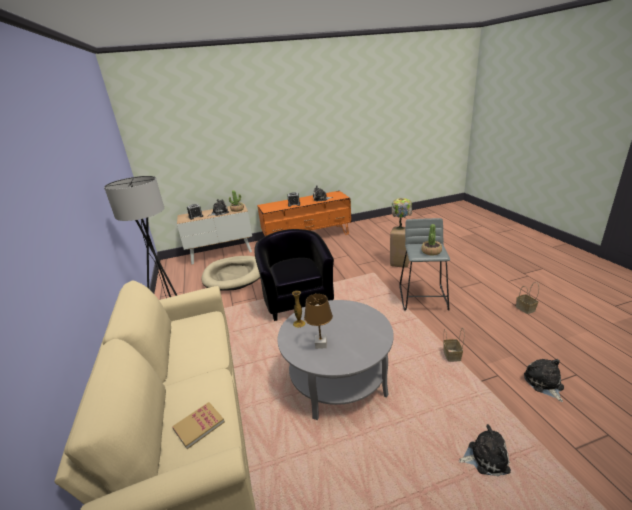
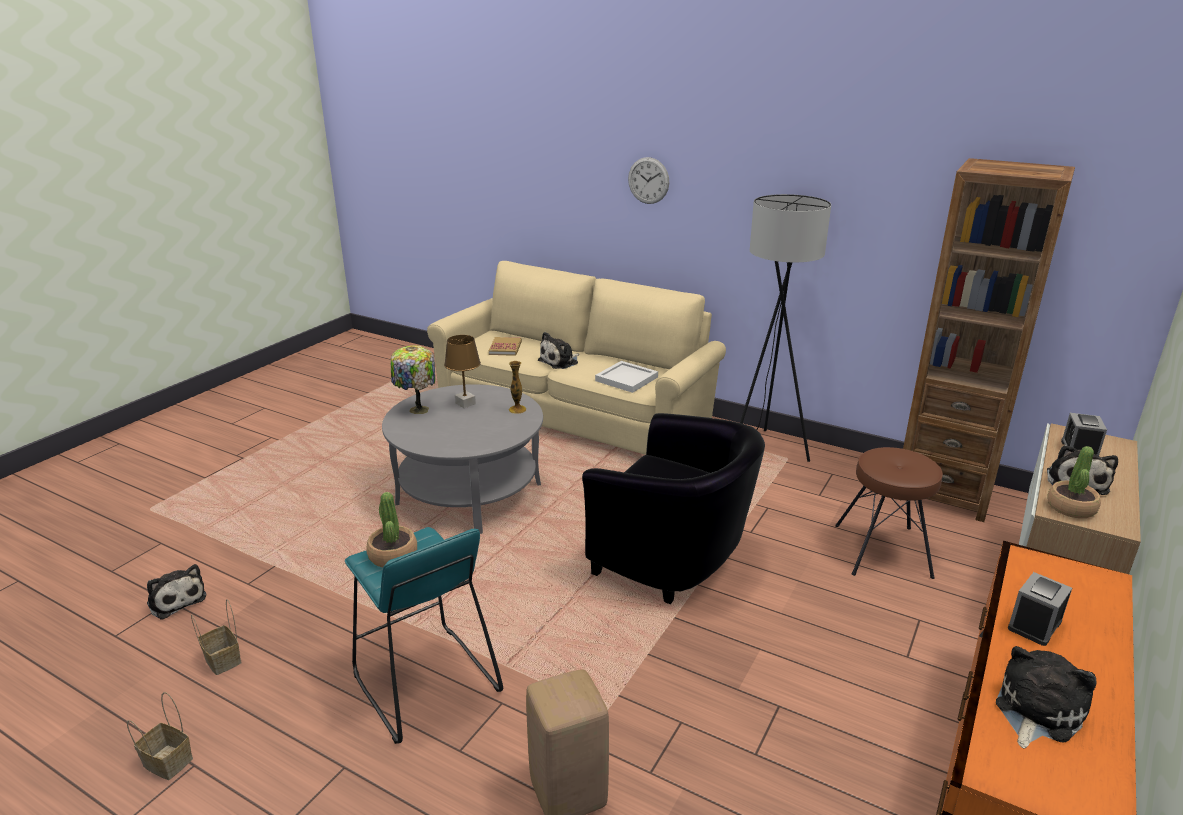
camera: 135 degrees right, 0 degrees up
beige dog bed [202,256,260,291] -> brown stool [835,447,943,579]
table lamp [392,198,412,230] -> table lamp moved to [390,345,435,414]
grey stool [399,218,450,311] -> turquoise stool [345,527,503,744]
basket [443,328,464,362] -> basket moved to [191,599,242,675]
plush toy [459,424,511,476] -> plush toy moved to [538,332,579,369]
none -> white tray [595,361,658,393]
none -> wall clock [628,157,669,204]
none -> brown bookcase [897,158,1075,522]

